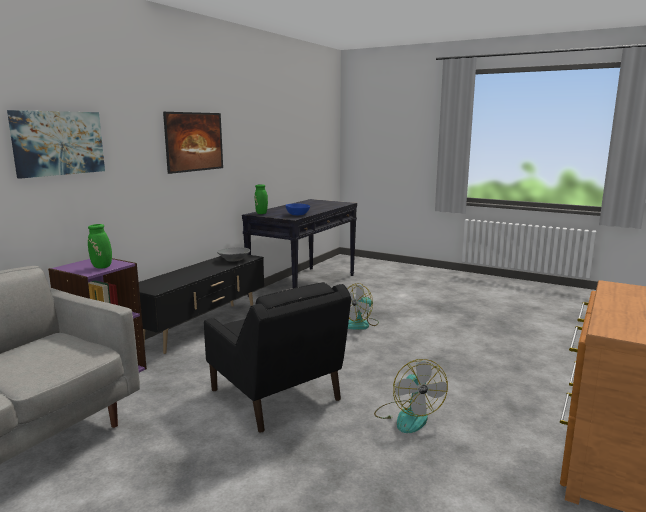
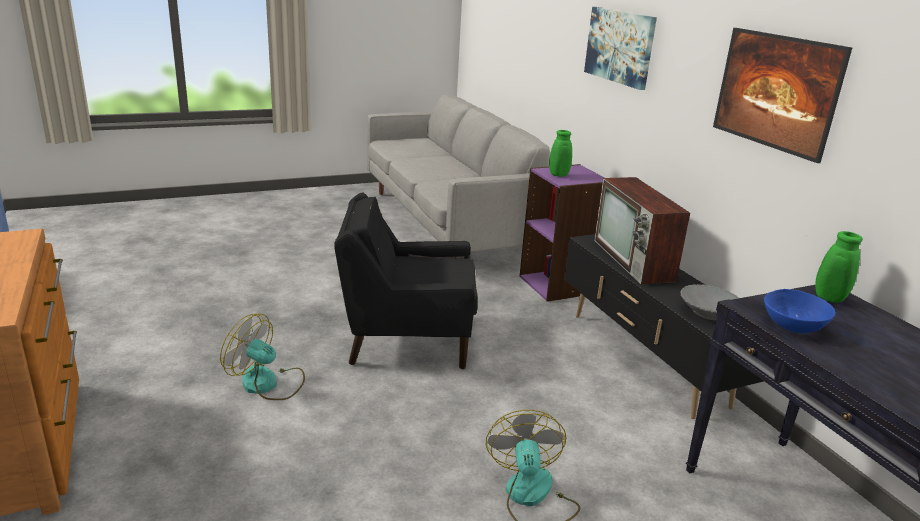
camera: 125 degrees right, 10 degrees up
none -> television [594,177,690,284]

